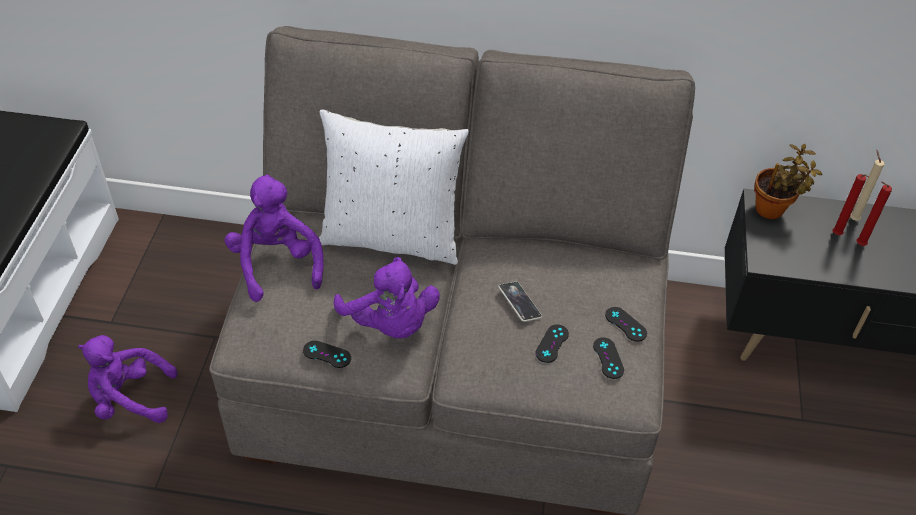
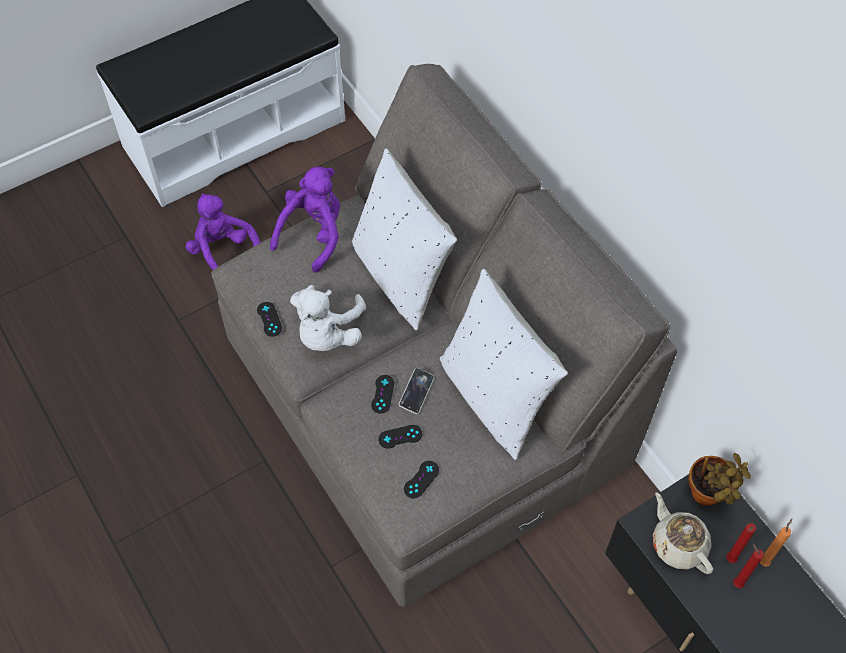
camera: 50 degrees right, 10 degrees up
purple plush toy [334,257,440,338] -> white plush toy [290,285,366,351]
black game controller [605,307,647,342] -> black game controller moved to [371,375,394,414]
beige candle [850,150,884,221] -> orange candle [760,519,792,567]
none -> white pillow [440,269,568,460]
none -> beige teapot [653,492,713,574]

